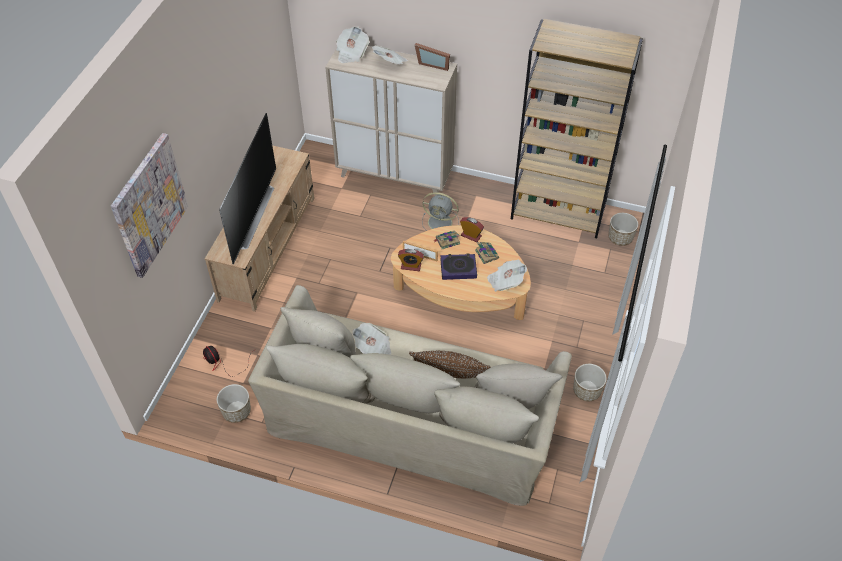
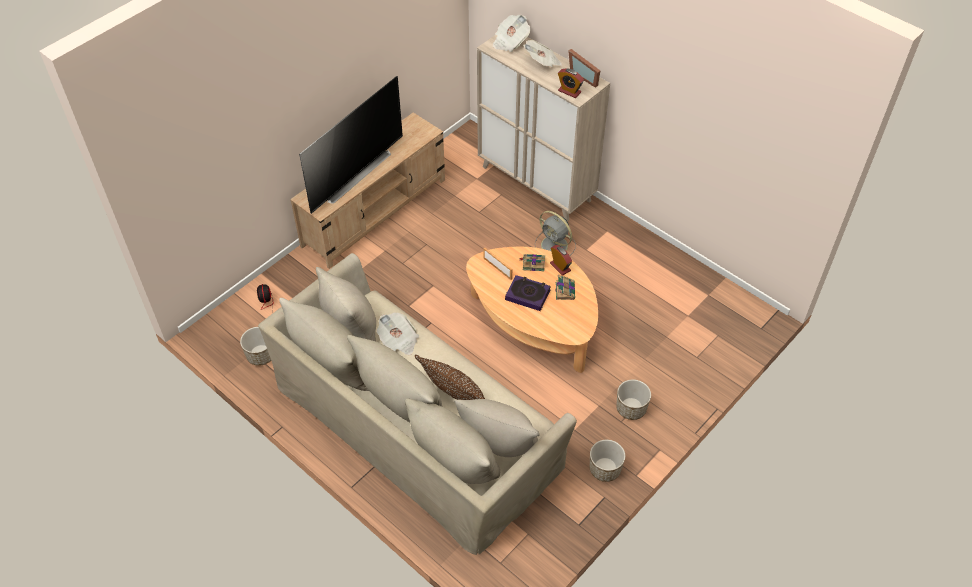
camera: 25 degrees right, 0 degrees up
picture [111,133,188,278] -> none
alarm clock [398,249,424,271] -> alarm clock moved to [558,68,584,98]
newspaper [487,260,527,292] -> none
brown bookcase [511,19,643,239] -> none
planter [608,213,638,246] -> planter moved to [616,379,651,420]

